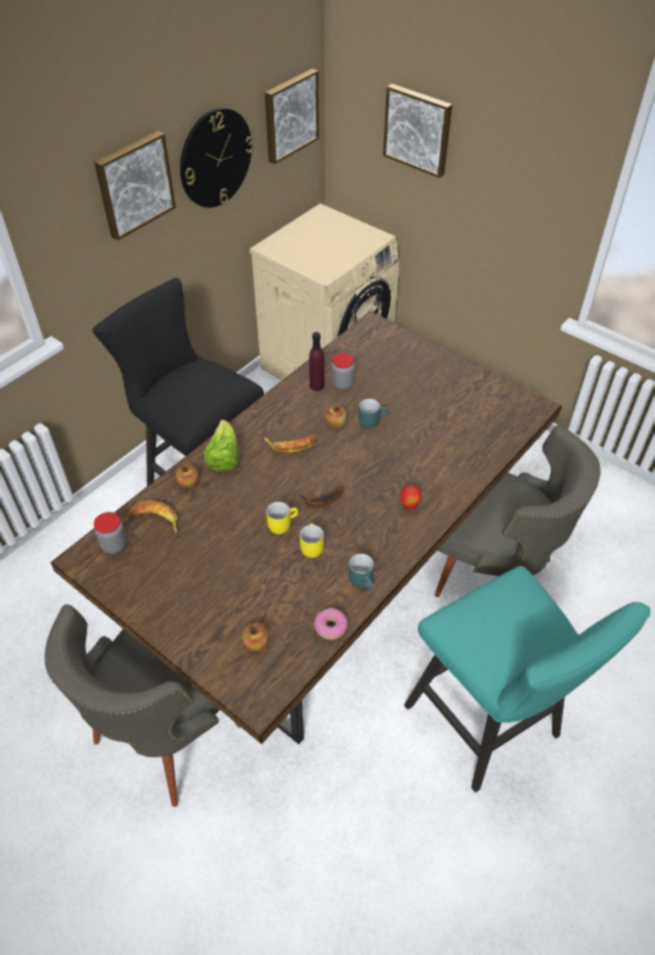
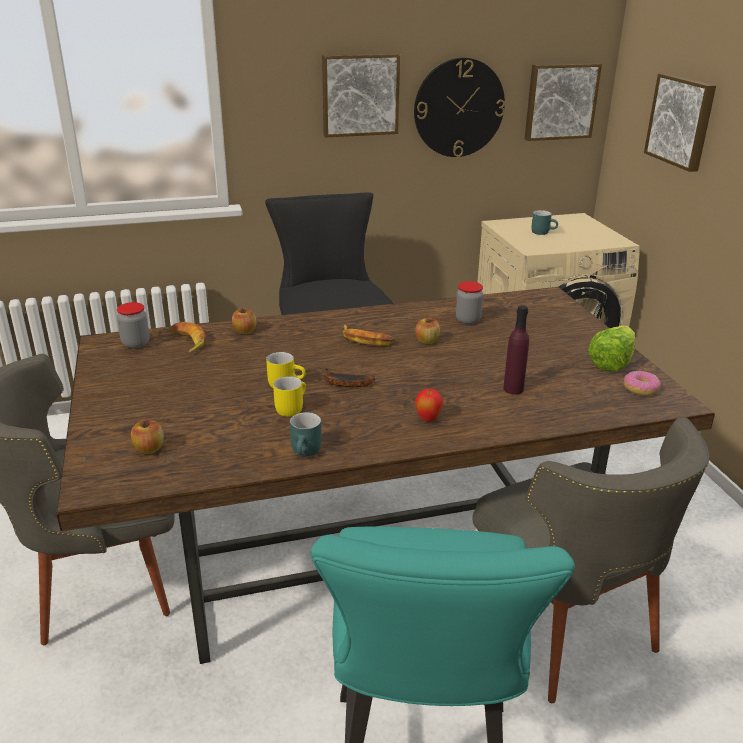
camera: 35 degrees right, 20 degrees down
lettuce [203,420,239,471] -> lettuce moved to [588,326,635,371]
purple bottle [309,332,324,391] -> purple bottle moved to [503,305,529,395]
donut [314,608,348,640] -> donut moved to [624,371,661,396]
turquoise mug [359,399,388,428] -> turquoise mug moved to [532,210,558,235]

